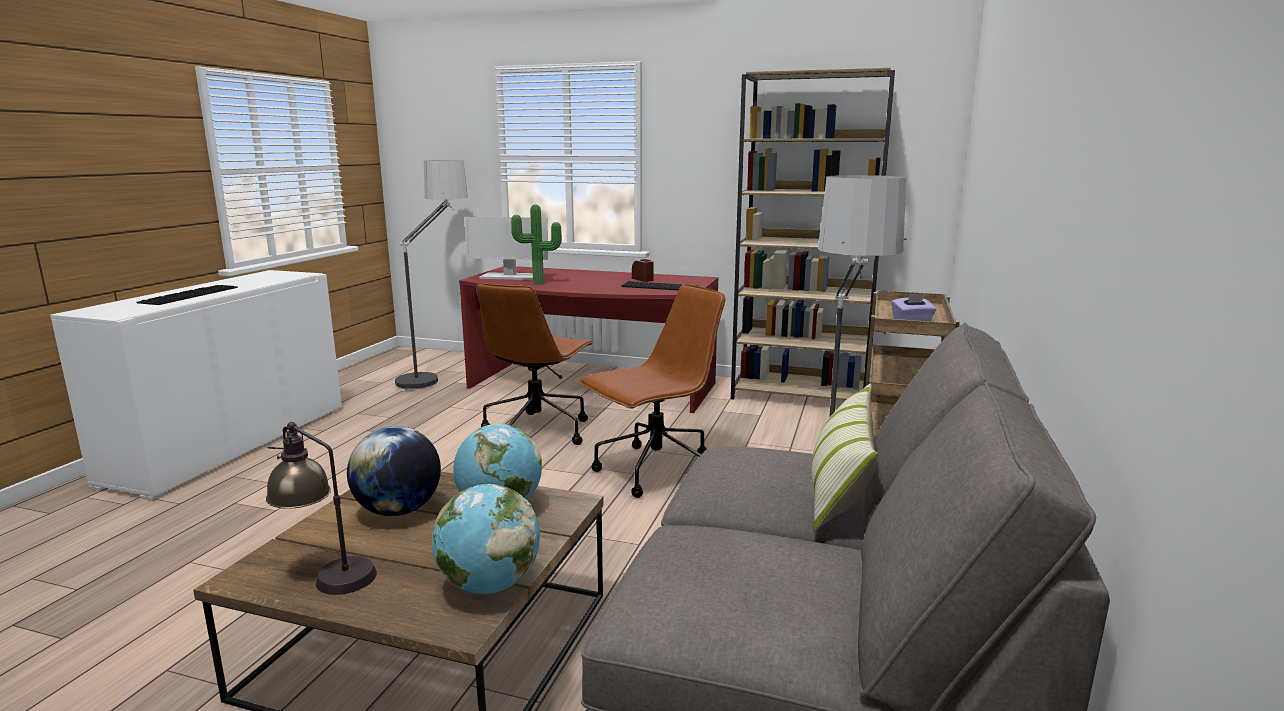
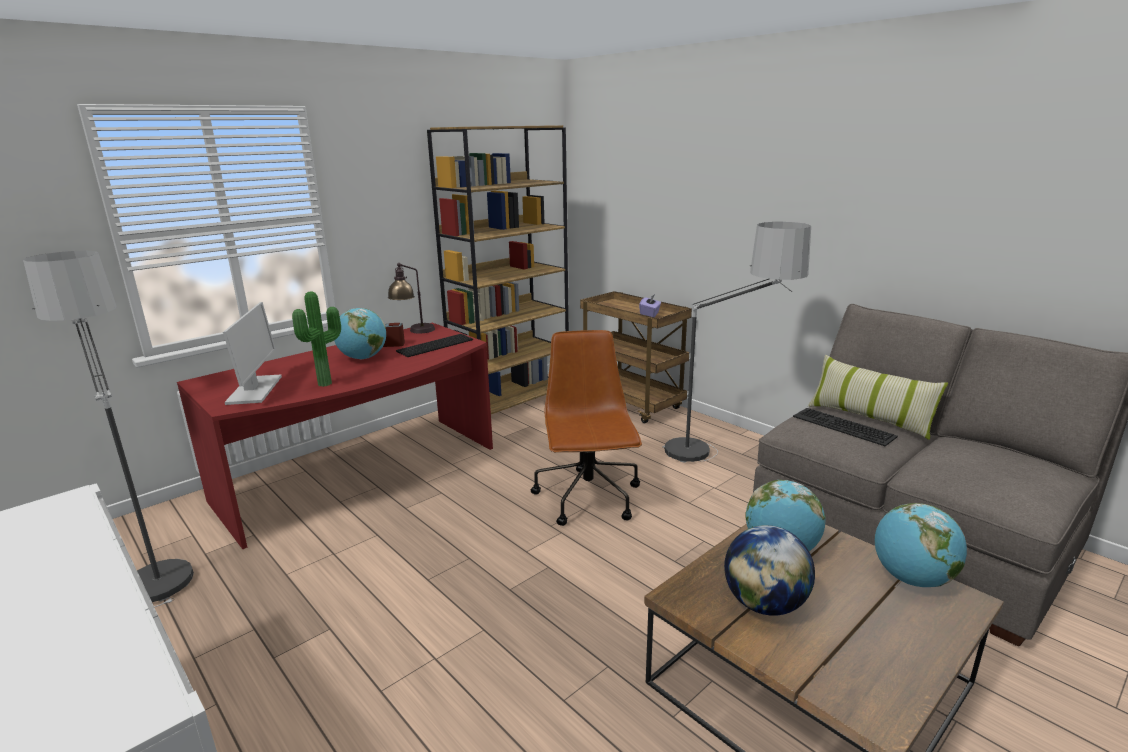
camera: 60 degrees left, 5 degrees up
keyboard [136,285,238,305] -> keyboard moved to [793,408,898,446]
table lamp [266,422,377,595] -> table lamp moved to [388,263,435,334]
monitor [465,217,548,280] -> monitor turned 45 degrees counterclockwise [223,302,282,405]
brown office chair [476,283,594,445] -> none
none -> globe [334,308,386,359]

